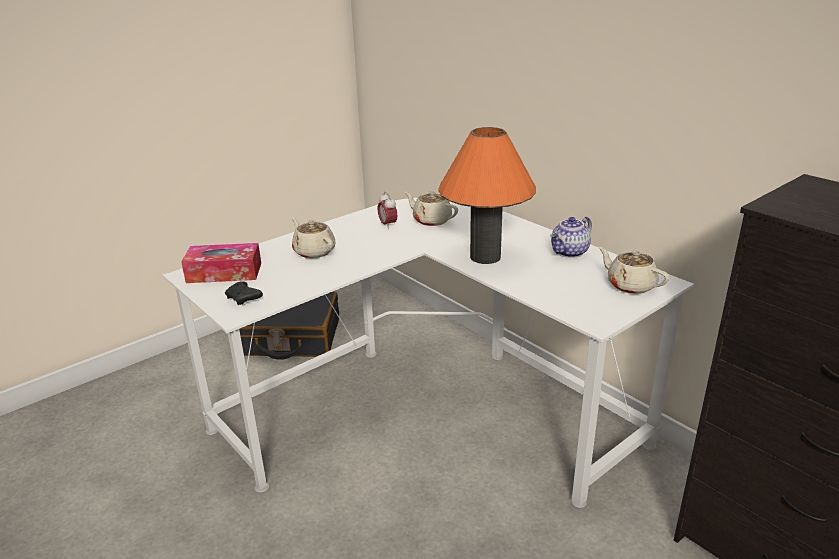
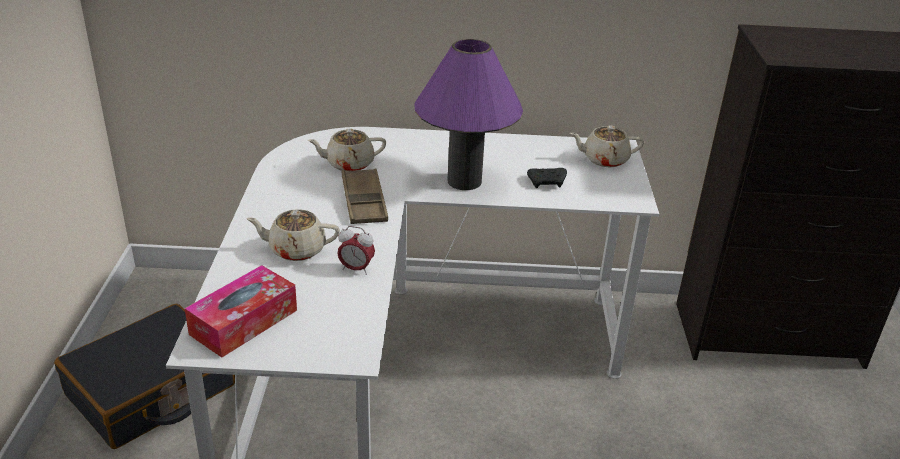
camera: 50 degrees left, 5 degrees up
black game controller [225,281,263,305] -> black game controller moved to [527,168,567,188]
alarm clock [378,192,397,229] -> alarm clock moved to [337,226,375,275]
orange table lamp [438,127,536,264] -> purple table lamp [414,39,523,190]
teapot [550,217,592,258] -> none
none -> brown tray [342,169,388,224]

